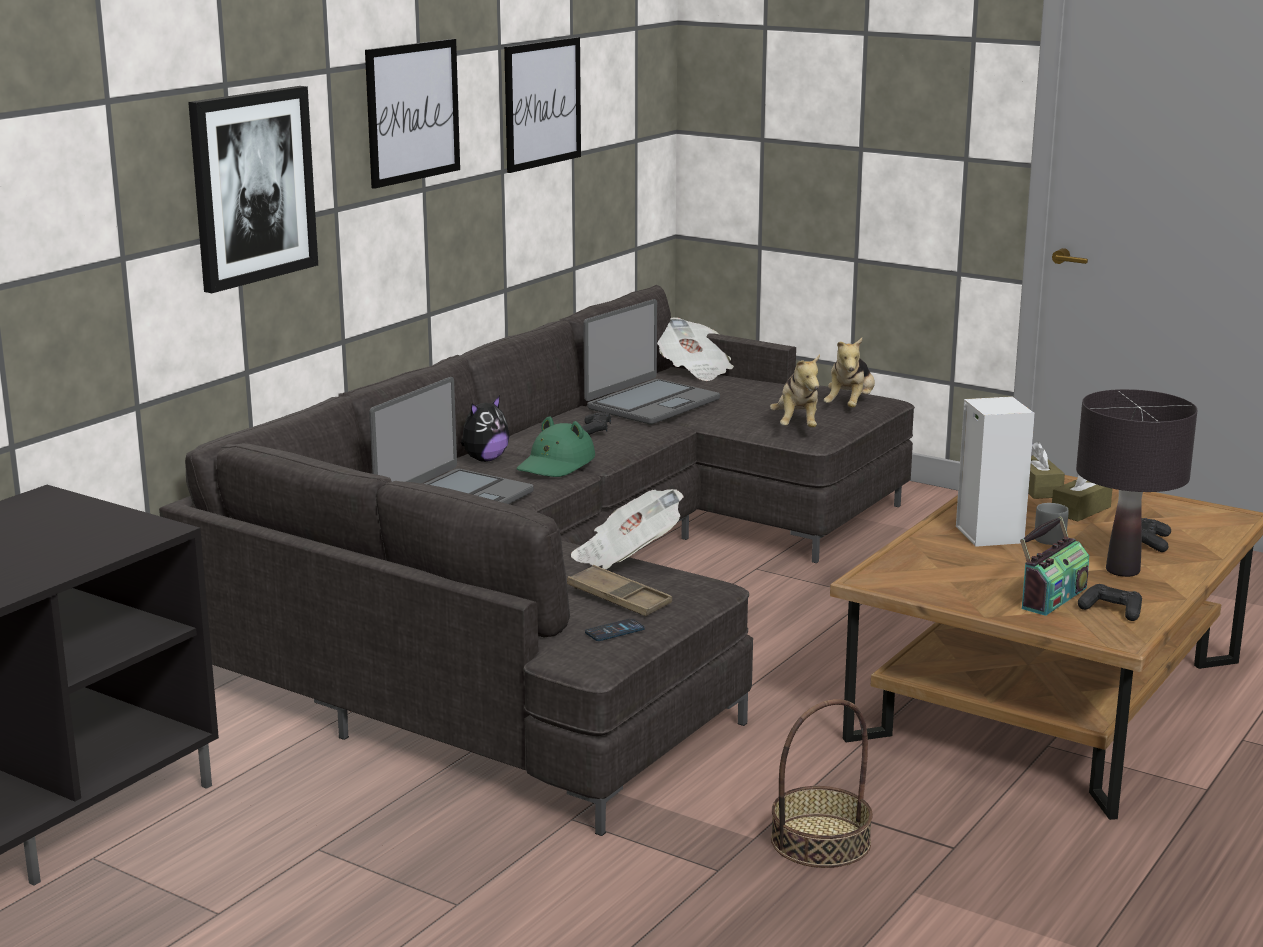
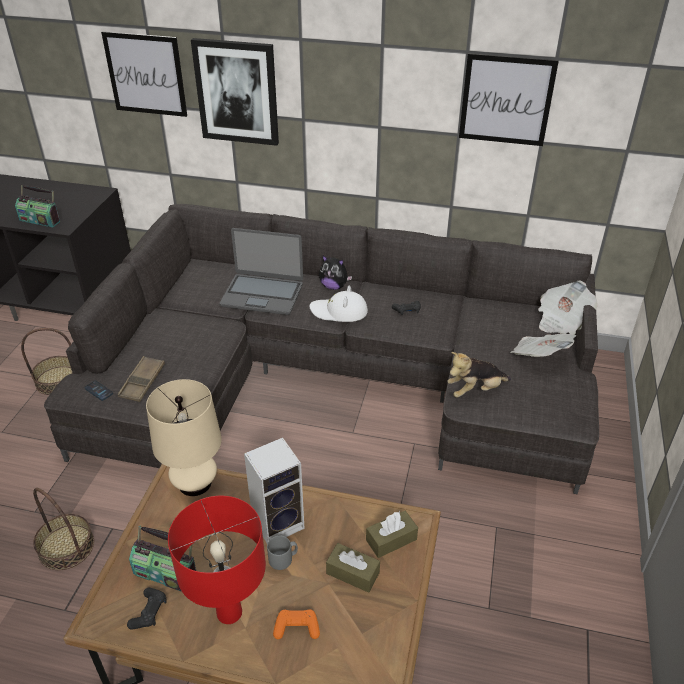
camera: 70 degrees right, 20 degrees up
picture [365,39,460,189] -> picture moved to [101,31,187,117]
green hat [516,416,595,477] -> white hat [309,286,368,322]
newspaper [571,489,684,569] -> newspaper moved to [510,333,576,357]
laptop [583,299,720,425] -> none
plush toy [824,338,875,407] -> none
black table lamp [1076,389,1198,577] -> red table lamp [168,496,266,624]
black game controller [1142,518,1171,552] -> orange game controller [273,609,320,639]
none -> radio [15,185,60,227]
none -> basket [21,328,73,395]
none -> beige table lamp [146,379,222,496]

